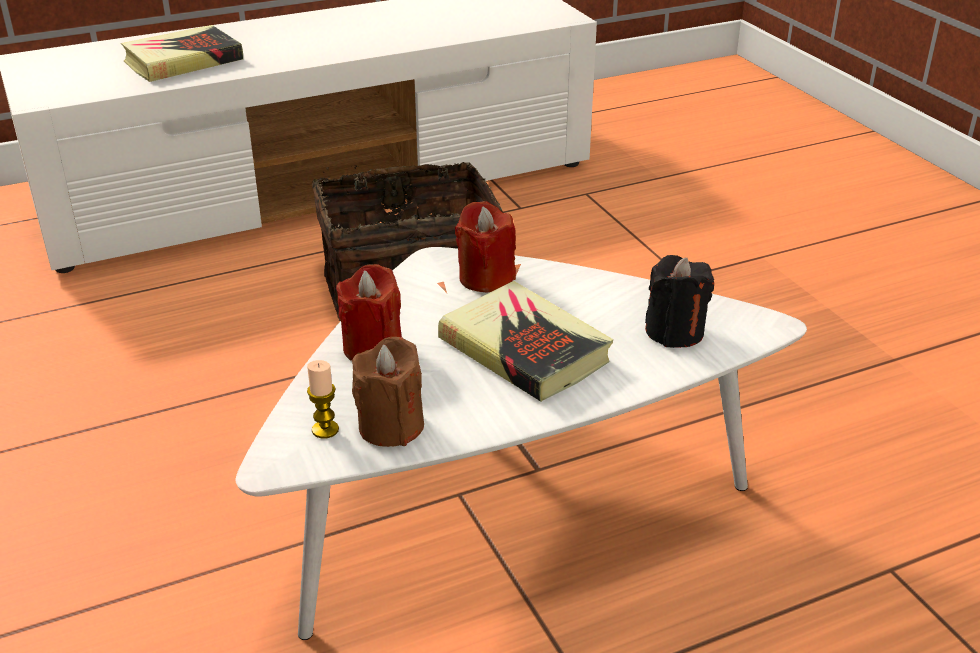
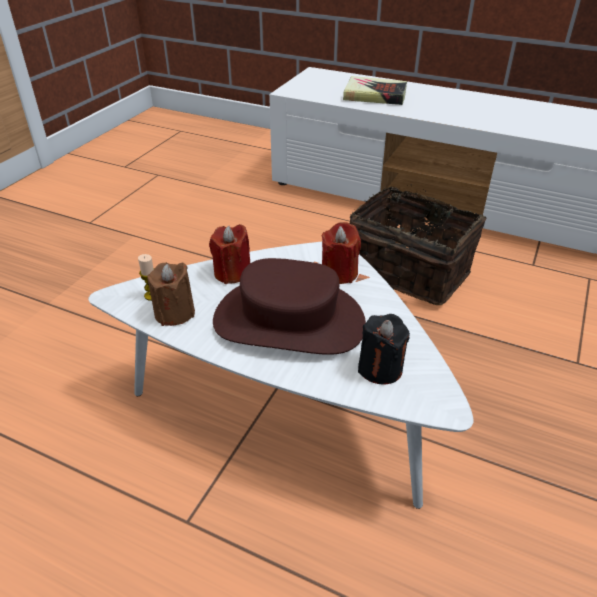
camera: 50 degrees right, 5 degrees up
book [438,281,613,402] -> brown hat [213,258,366,355]

